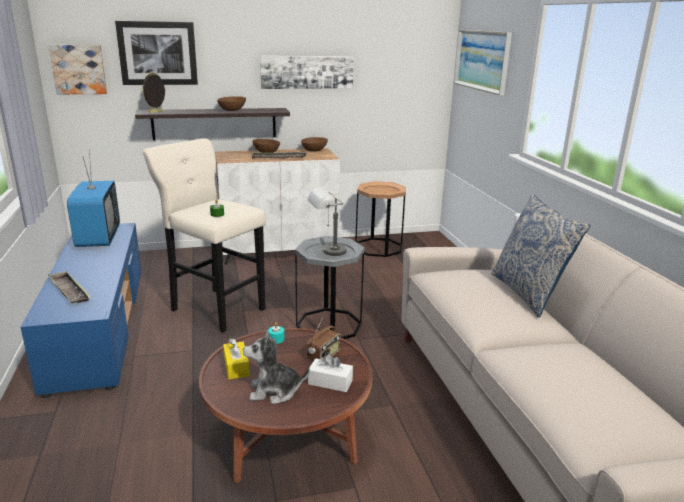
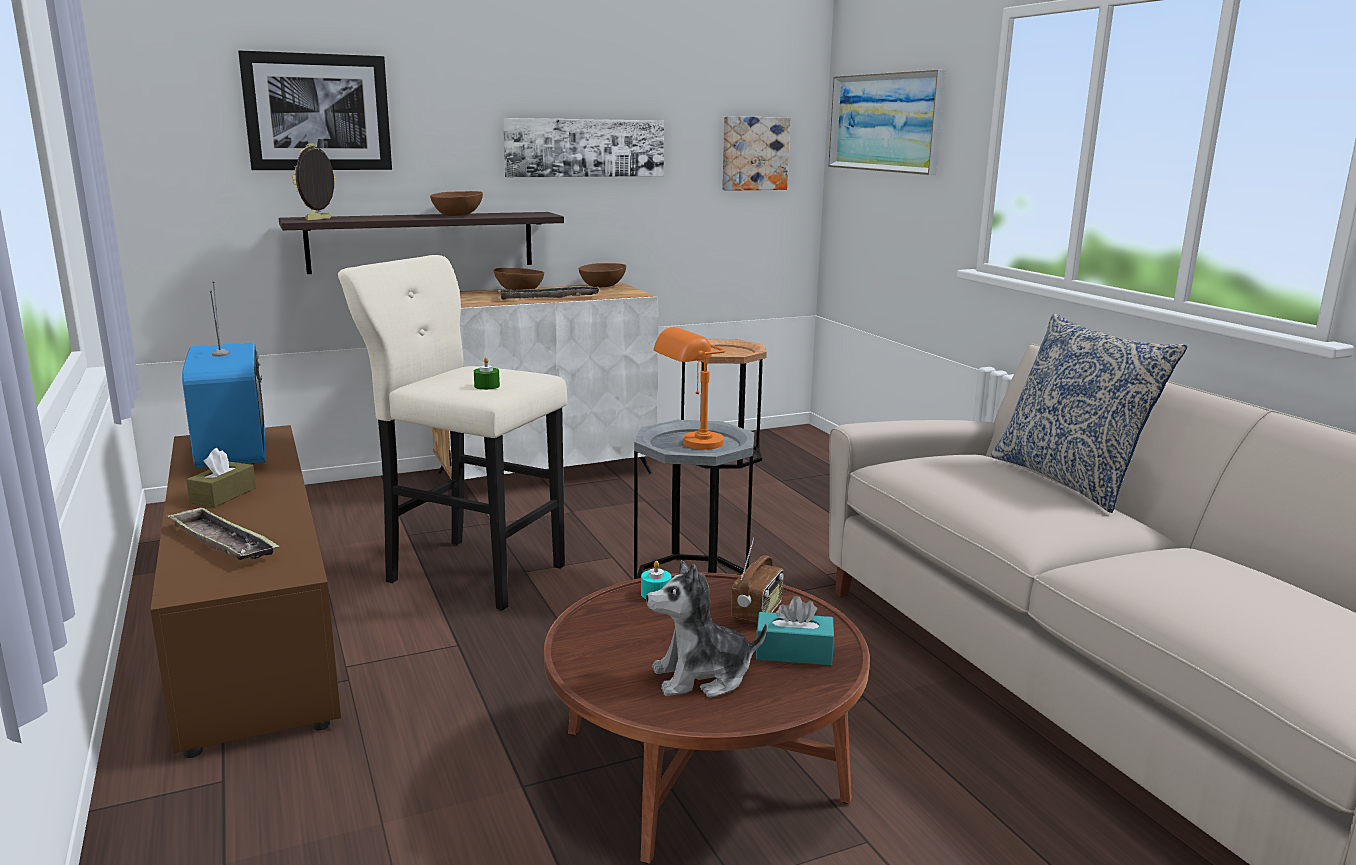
camera: 10 degrees left, 5 degrees down
blue tv stand [20,223,141,398] -> brown tv stand [150,425,341,758]
picture [49,45,107,94] -> picture moved to [722,116,791,191]
yellow tissue box [223,338,250,379] -> none
grey table lamp [308,187,346,256] -> orange table lamp [653,327,726,450]
white tissue box [308,354,353,392] -> turquoise tissue box [756,596,834,665]
none -> brown tissue box [186,448,256,507]

